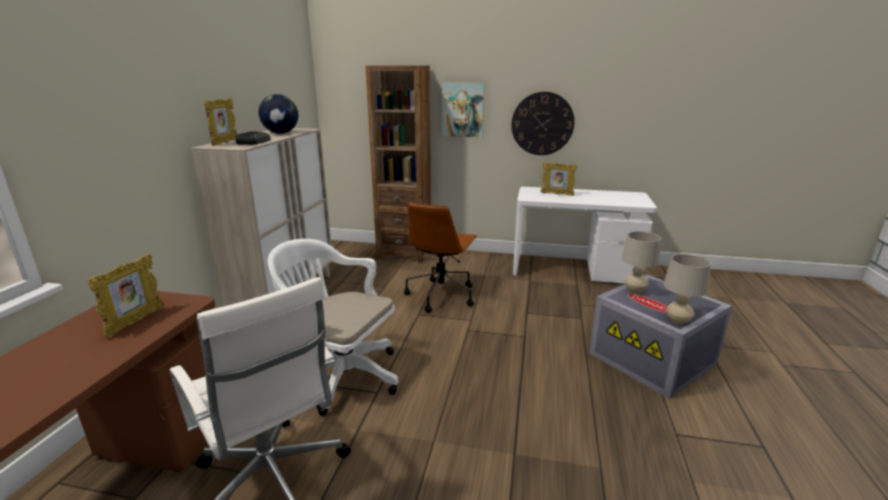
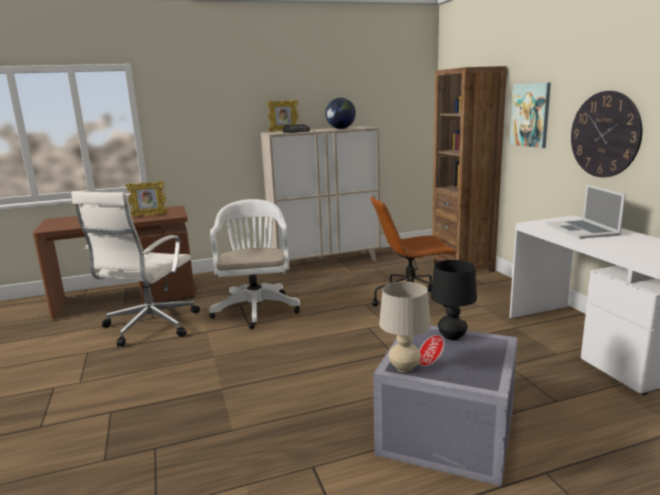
camera: 60 degrees right, 5 degrees down
picture frame [541,162,577,196] -> laptop [546,184,626,239]
beige table lamp [621,231,661,294] -> black table lamp [430,260,477,341]

